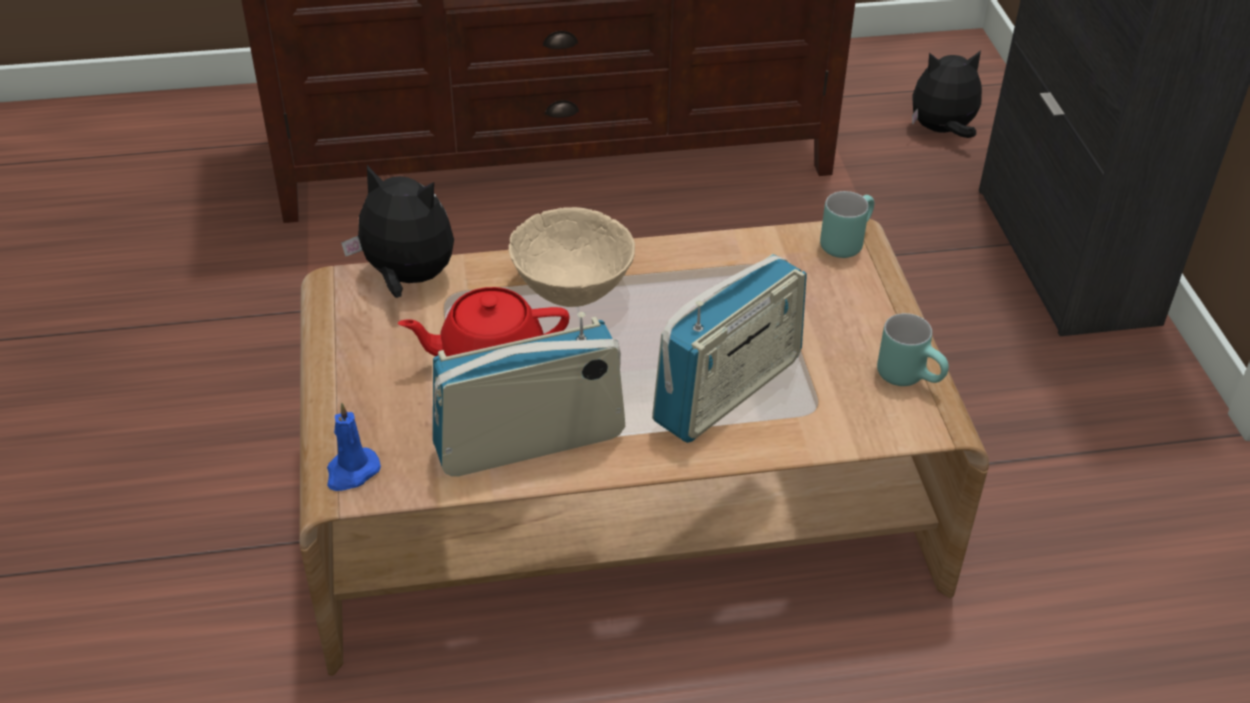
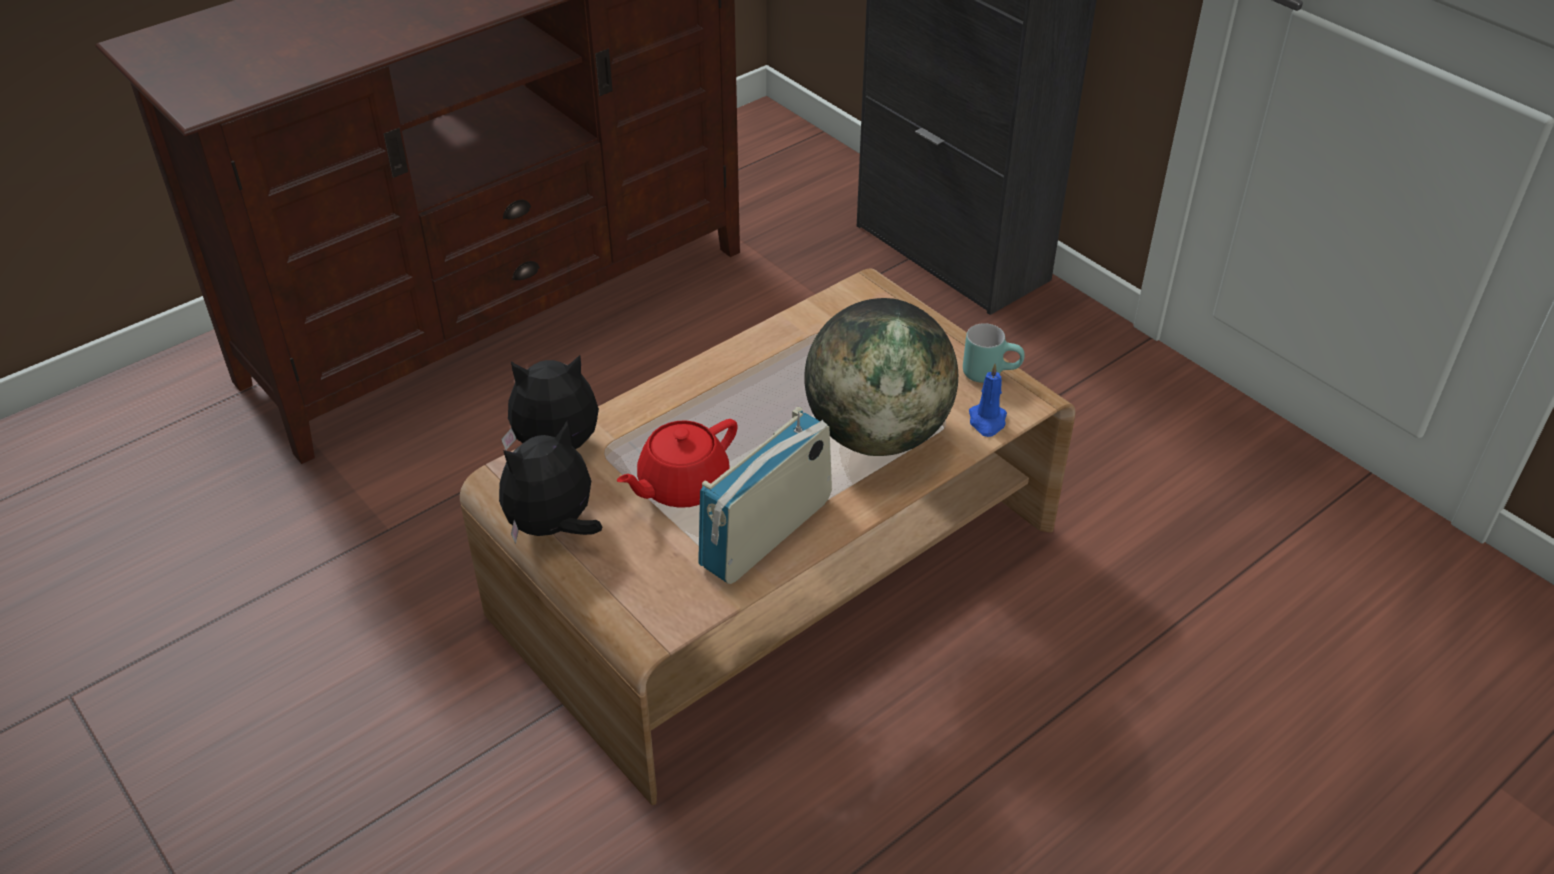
camera: 30 degrees left, 0 degrees up
blue candle [327,403,381,491] -> blue candle moved to [969,363,1007,437]
beige bowl [508,207,635,307] -> none
radio [652,254,807,443] -> globe [804,298,958,456]
turquoise mug [820,191,874,258] -> none
plush toy [912,50,982,138] -> plush toy moved to [499,421,602,544]

